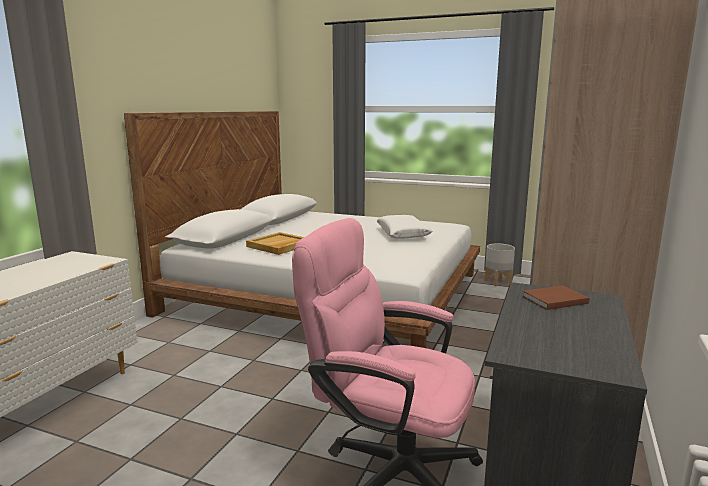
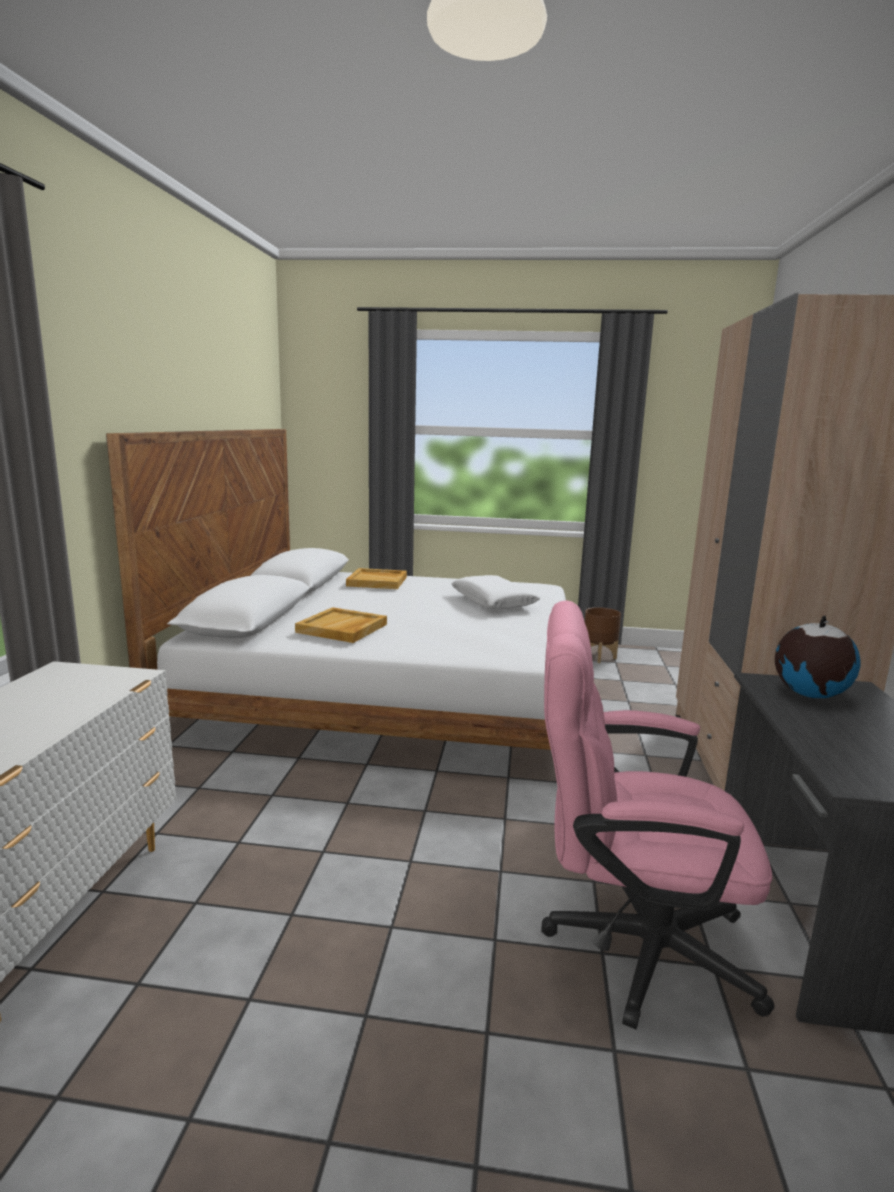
camera: 15 degrees left, 0 degrees up
grey planter [485,243,515,286] -> brown planter [585,607,621,663]
brown book [522,285,589,310] -> globe [775,615,861,698]
none -> beige tray [346,568,407,589]

